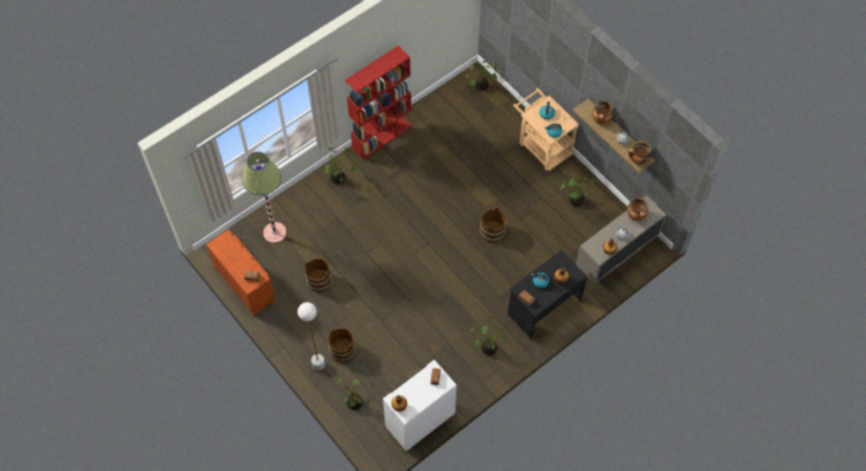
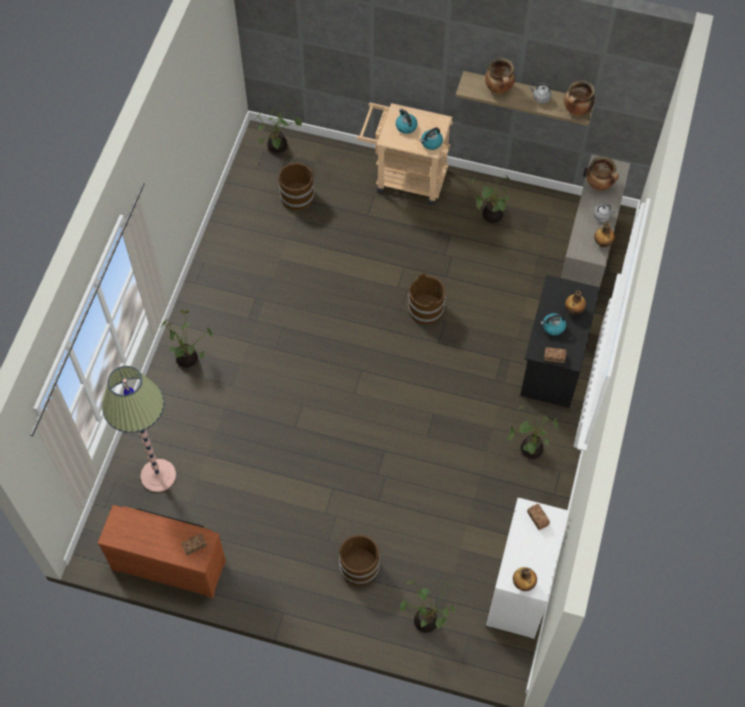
camera: 35 degrees left, 0 degrees up
white floor lamp [298,302,325,371] -> none
brown bucket [305,258,332,292] -> brown bucket moved to [278,163,315,210]
red bookcase [345,45,412,159] -> none

